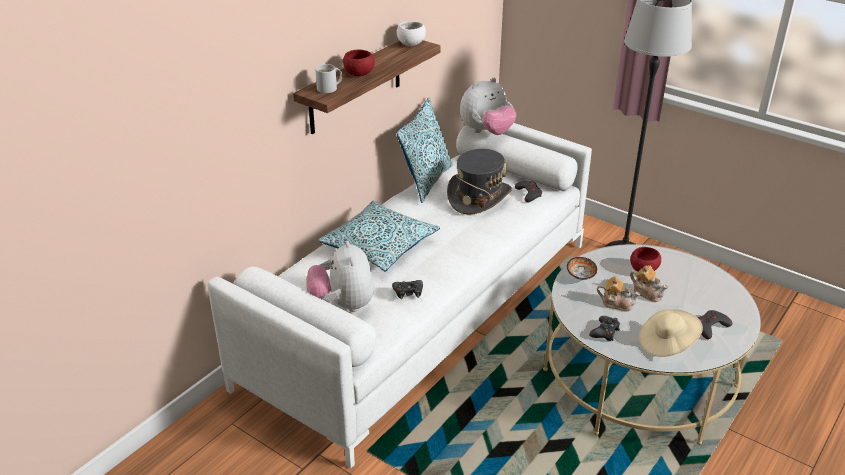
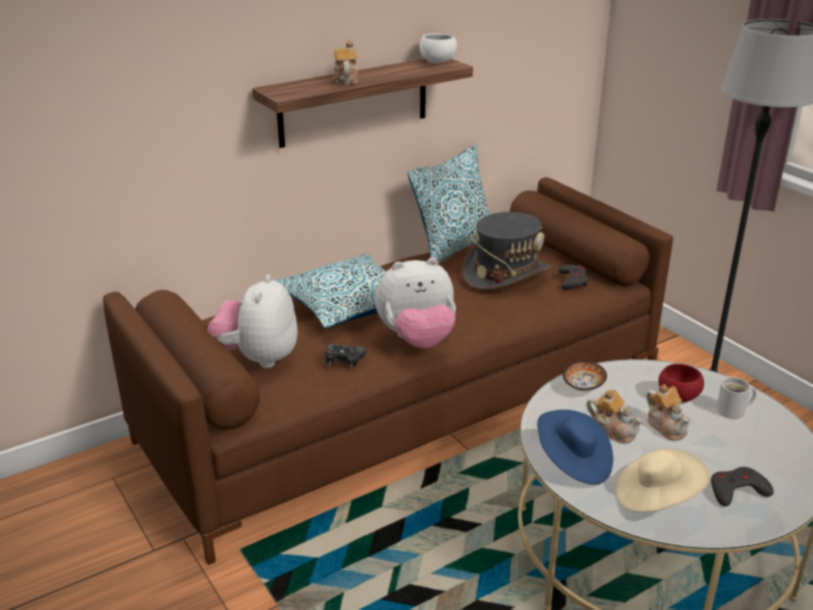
camera: 20 degrees right, 5 degrees down
white sofa [208,123,592,468] -> brown sofa [103,177,673,565]
white mug [315,64,342,93] -> white mug moved to [716,377,756,419]
red bowl [343,50,375,76] -> teapot [332,40,358,85]
plush toy [460,78,516,135] -> plush toy moved to [375,258,456,348]
black game controller [589,316,620,341] -> blue hat [537,410,613,485]

